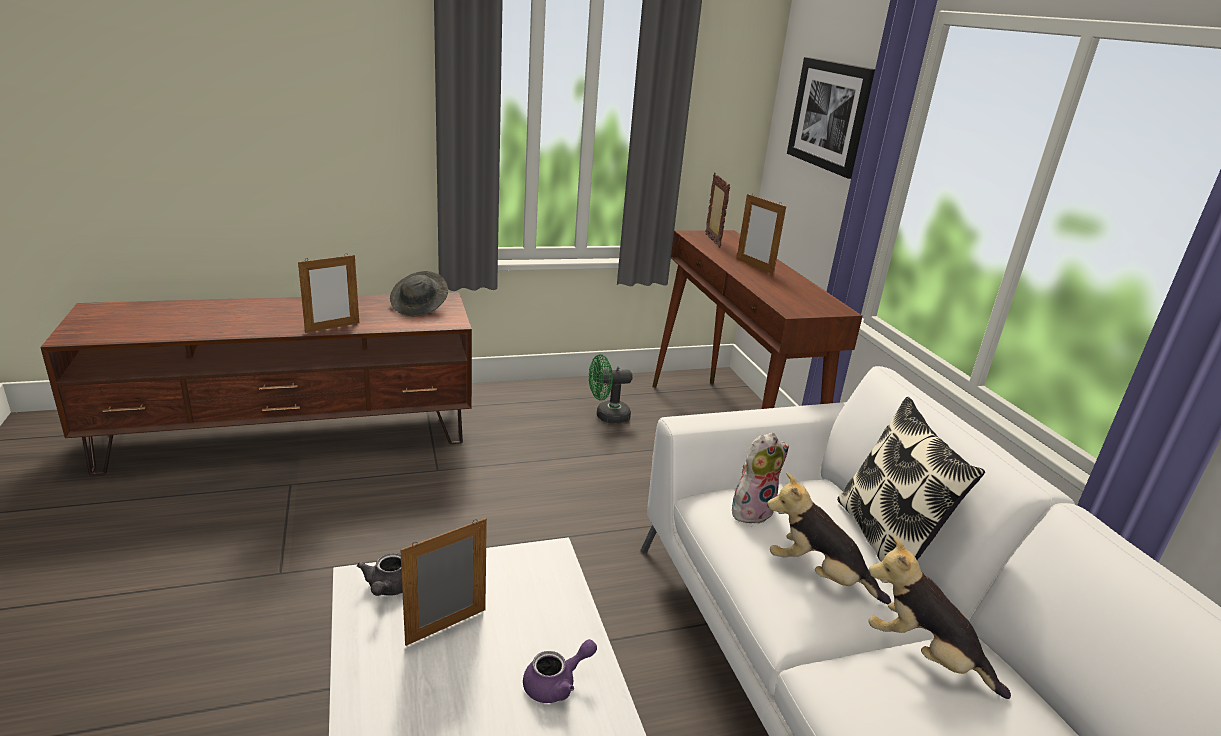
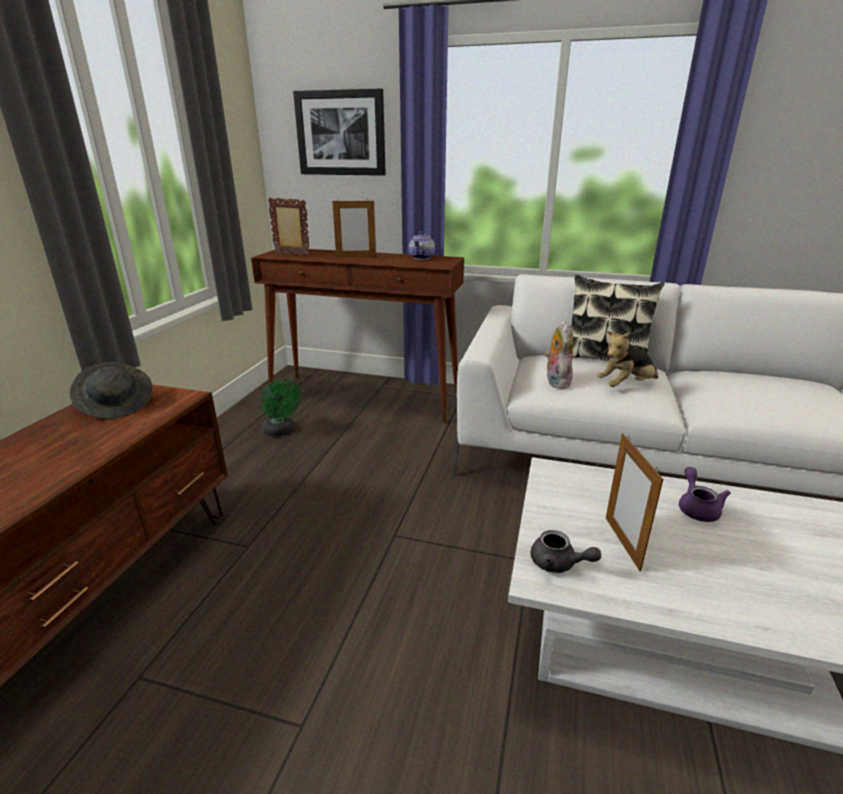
camera: 55 degrees left, 0 degrees up
picture frame [298,253,359,333] -> none
green fan [589,354,633,424] -> green fan turned 60 degrees counterclockwise [260,379,301,436]
plush toy [868,536,1011,699] -> none
none -> teapot [409,231,435,260]

